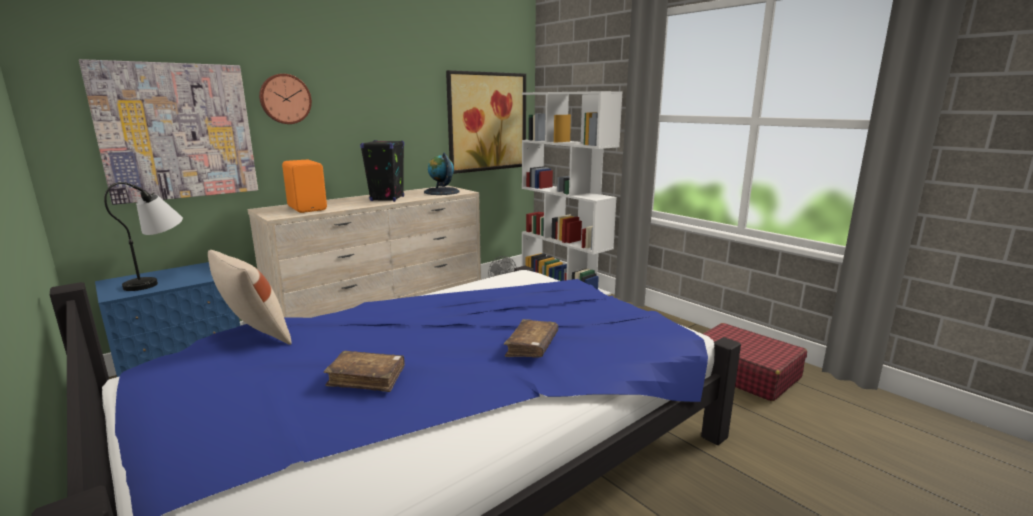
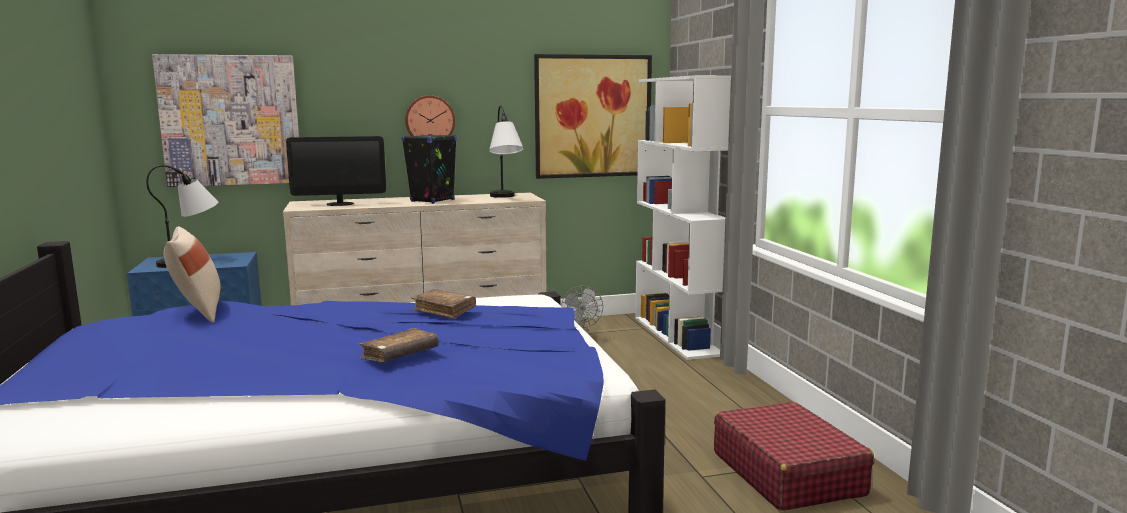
camera: 25 degrees right, 5 degrees down
wall clock [259,74,312,124] -> wall clock moved to [405,95,455,136]
orange speaker [282,160,327,213] -> monitor [286,136,386,206]
brown book [324,351,405,392] -> brown book moved to [411,289,476,319]
globe [424,153,459,195] -> table lamp [489,105,524,198]

